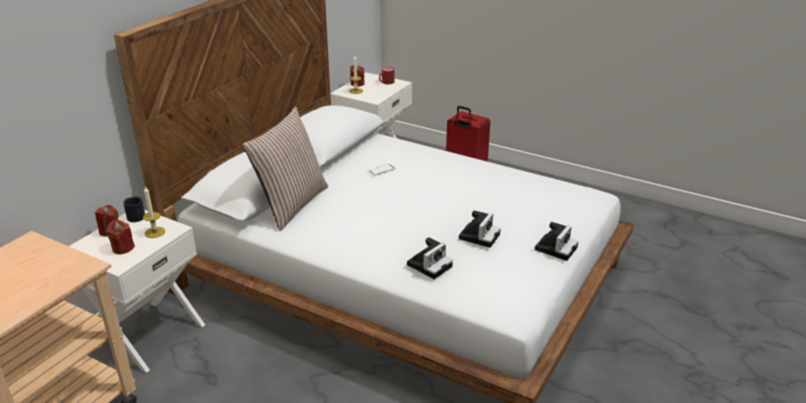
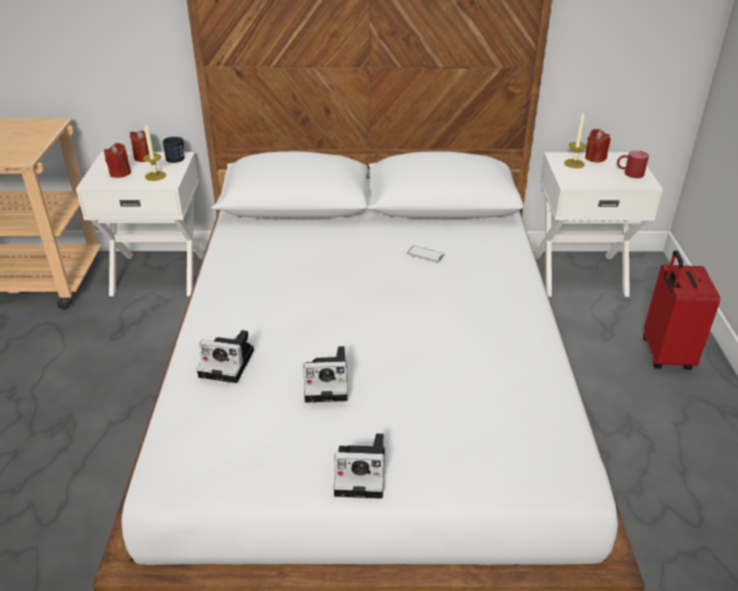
camera: 60 degrees right, 5 degrees up
pillow [242,106,328,231] -> none

